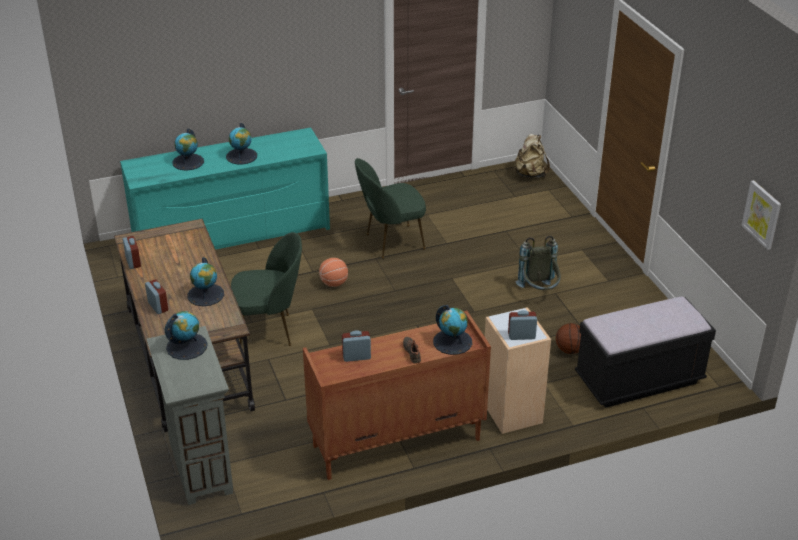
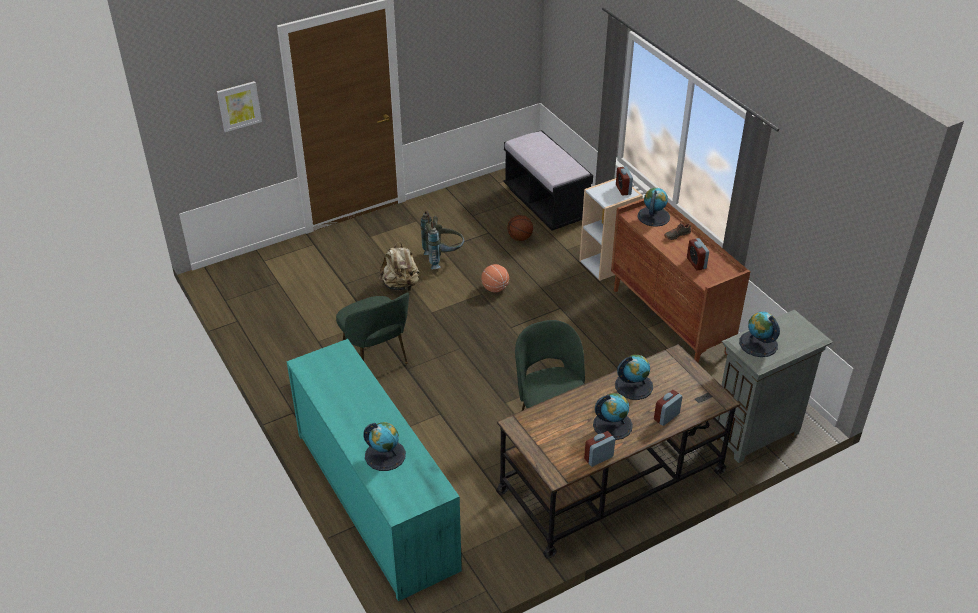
camera: 100 degrees left, 5 degrees up
globe [226,123,257,164] -> globe moved to [593,393,633,440]
basketball [319,258,348,287] -> basketball moved to [481,264,509,292]
beige backpack [514,134,550,178] -> beige backpack moved to [379,241,420,292]
picture [742,180,781,250] -> picture moved to [217,81,262,132]

